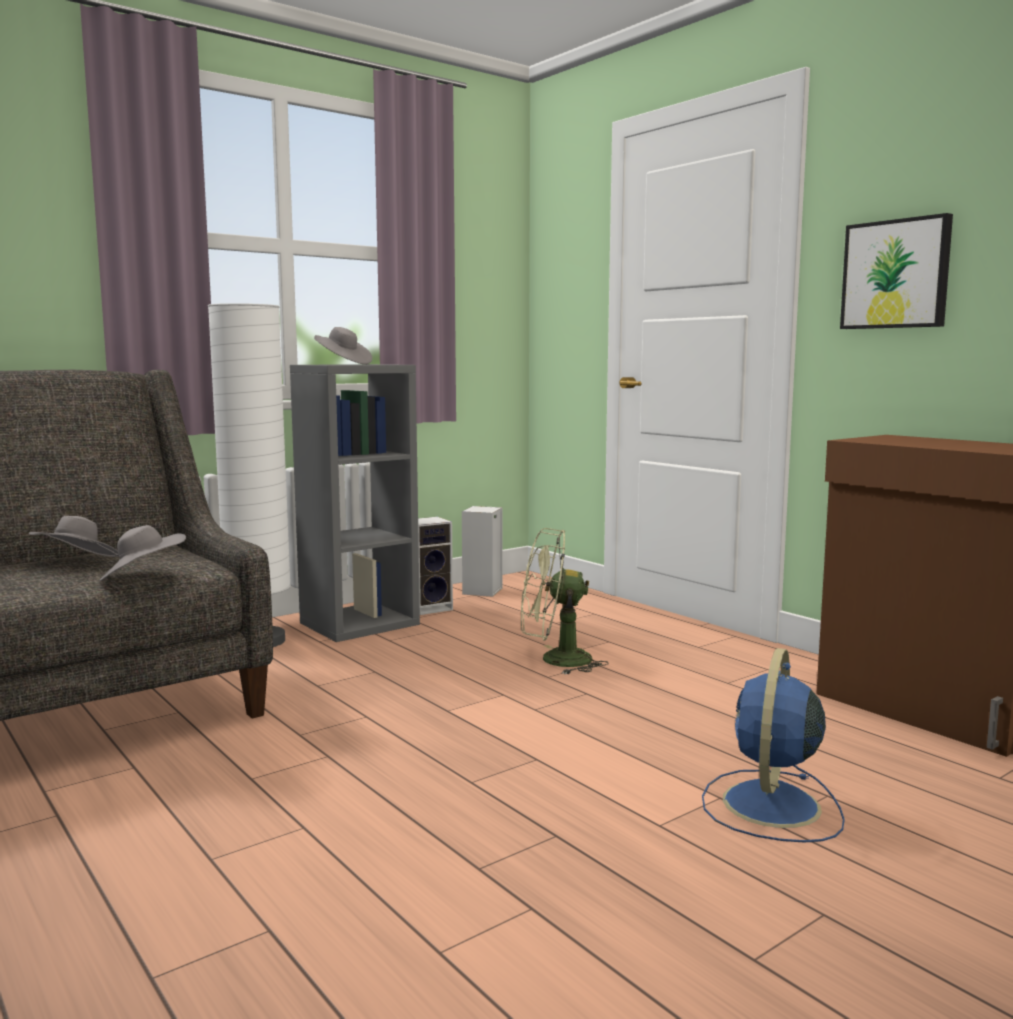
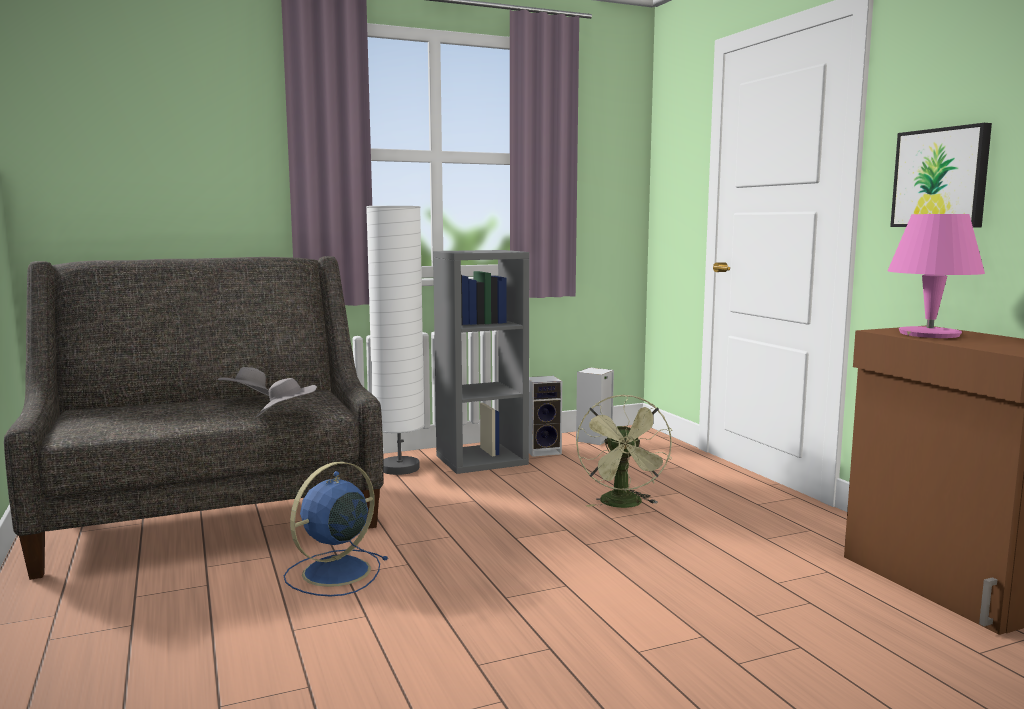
camera: 15 degrees right, 0 degrees up
grey hat [314,327,372,364] -> none
green fan [521,528,609,674] -> green fan turned 105 degrees counterclockwise [576,395,672,508]
blue fan [702,648,845,843] -> blue fan moved to [284,462,389,597]
none -> pink table lamp [888,214,985,338]

